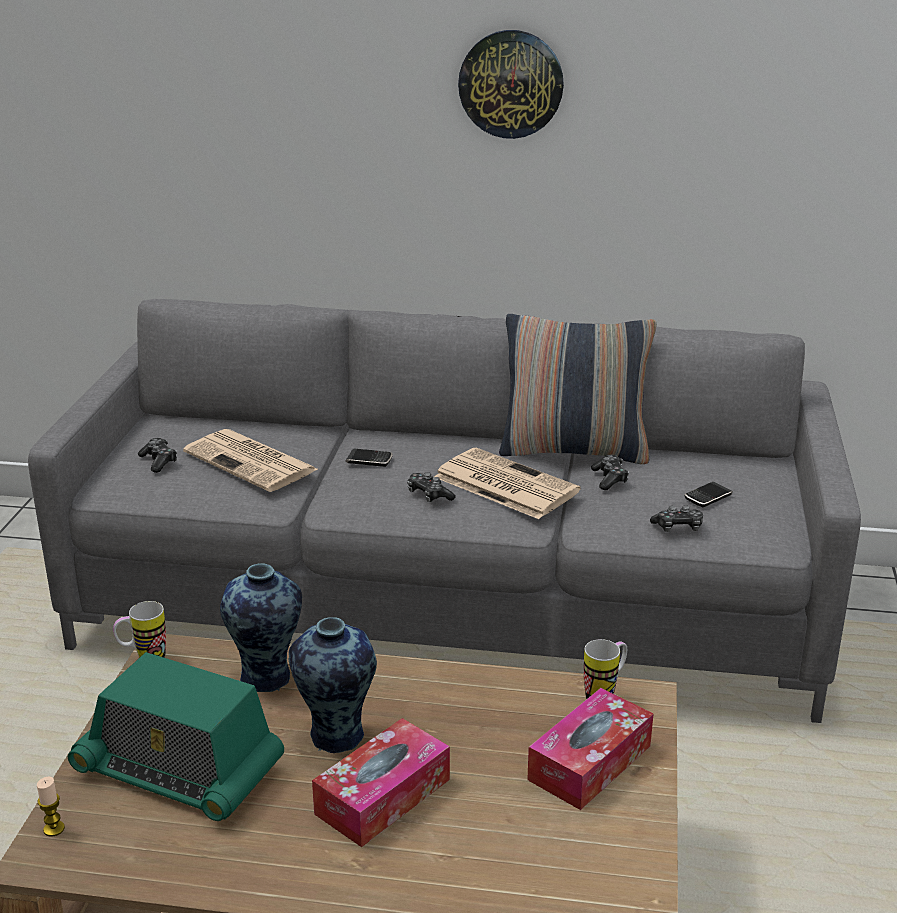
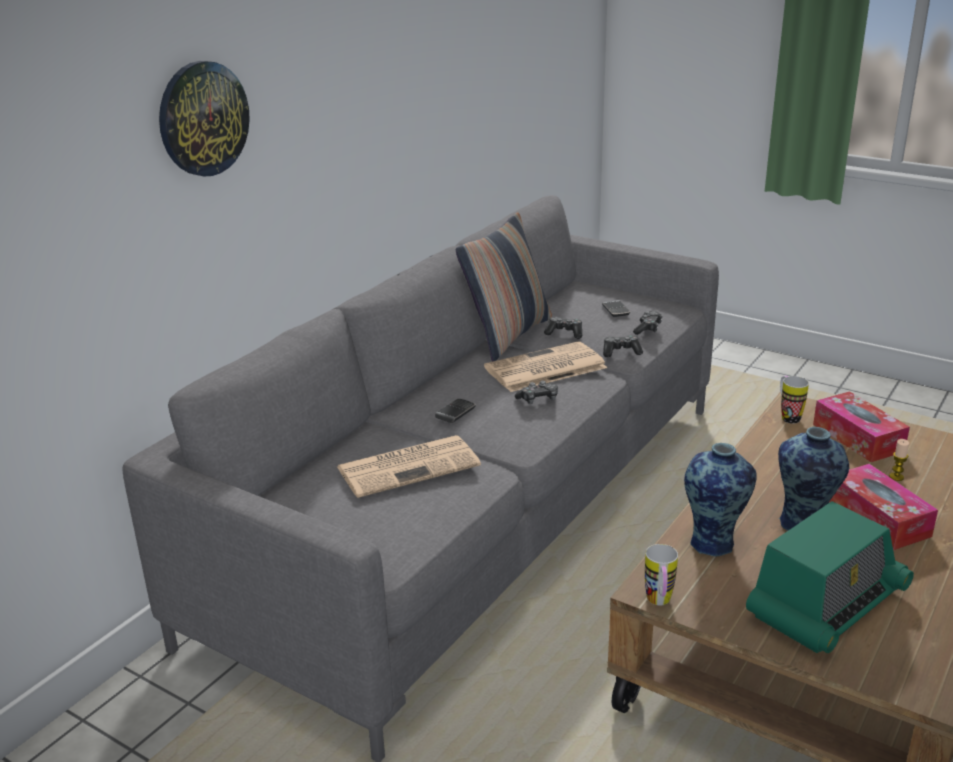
camera: 65 degrees left, 0 degrees up
candle [37,777,65,836] -> candle moved to [889,439,909,481]
game controller [138,438,177,473] -> game controller moved to [603,335,643,357]
wall clock [458,30,564,139] -> wall clock moved to [159,61,250,176]

